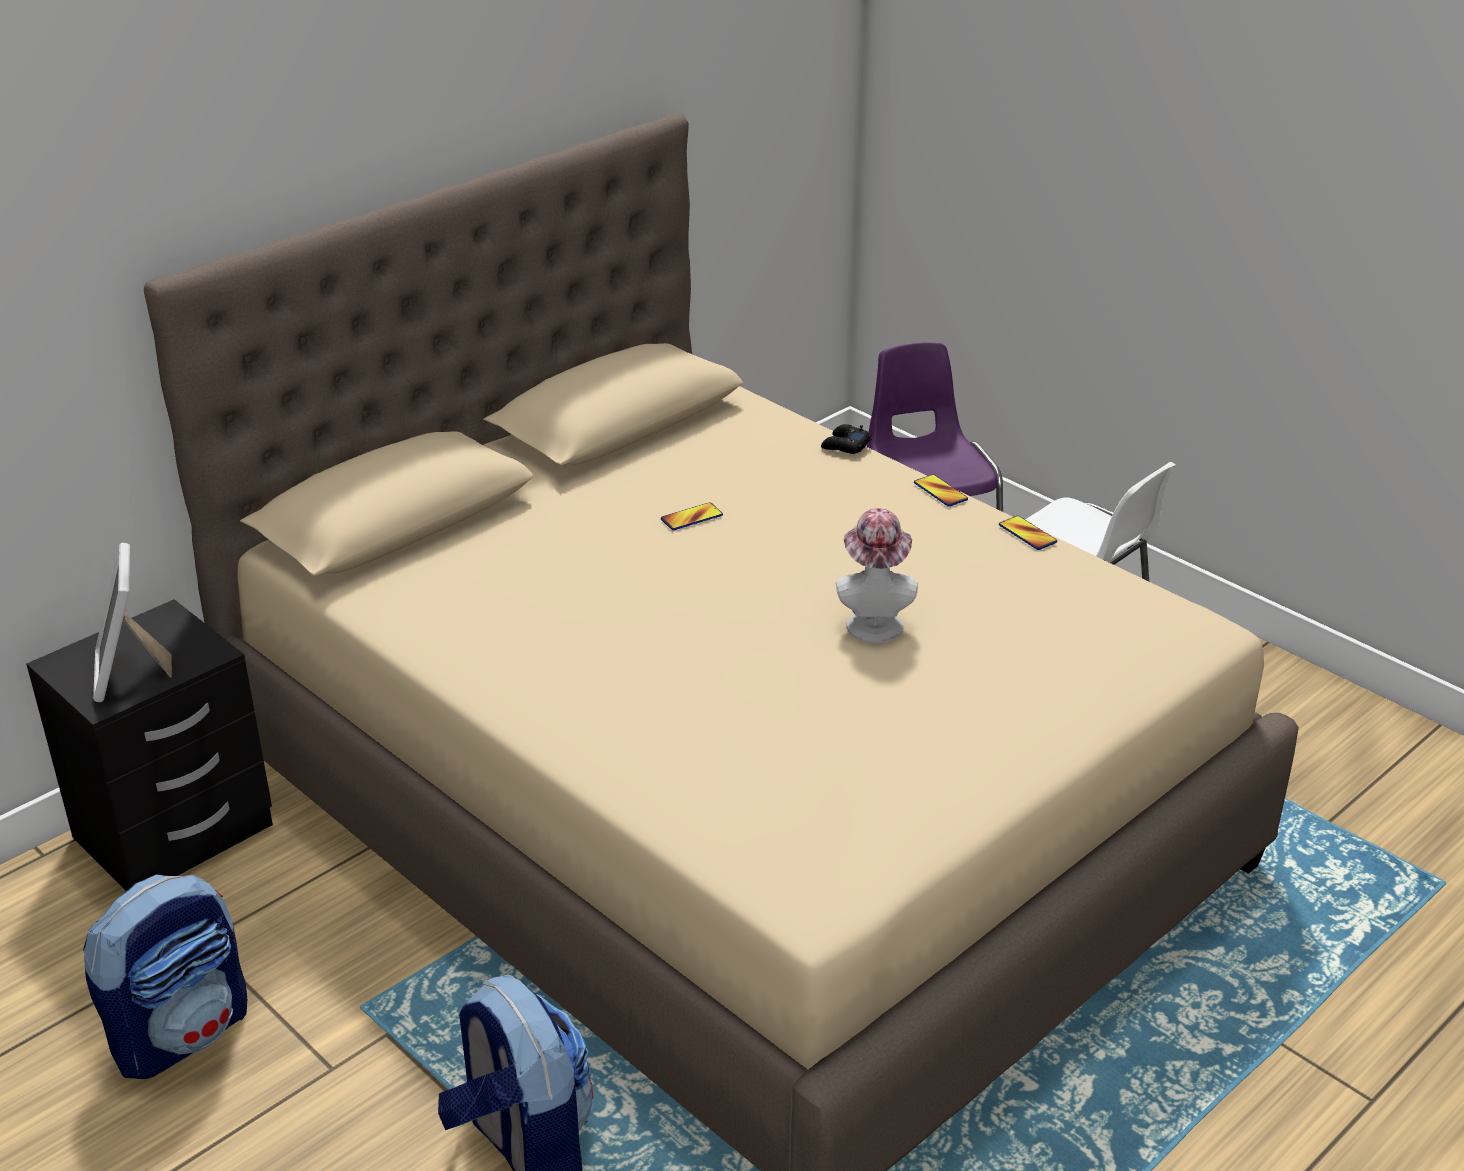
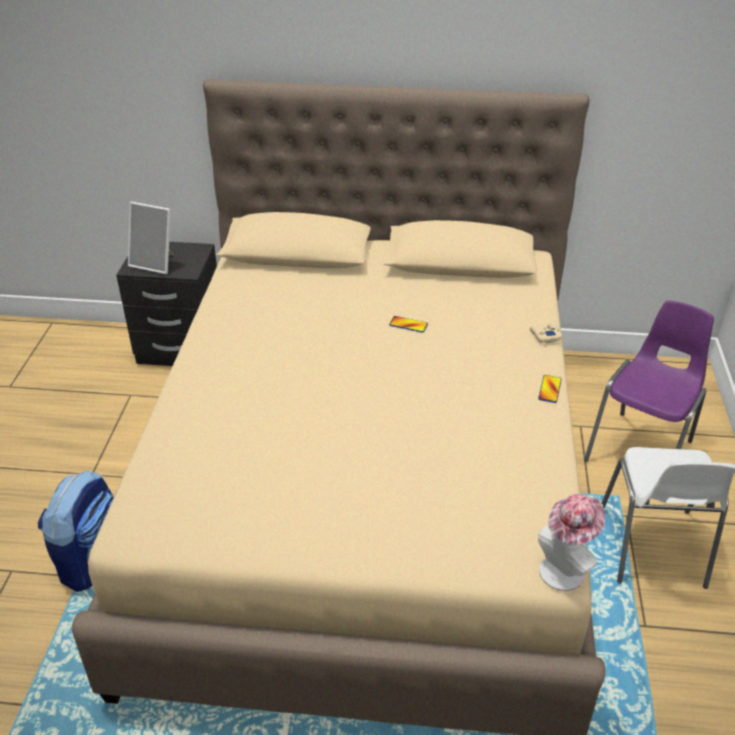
camera: 50 degrees right, 5 degrees up
backpack [83,874,247,1079] -> none
picture frame [93,543,172,702] -> picture frame turned 105 degrees counterclockwise [128,202,174,274]
black game controller [821,424,872,454] -> beige game controller [530,323,562,343]
hat [836,508,918,643] -> hat moved to [538,494,605,591]
phone [999,516,1057,550] -> none

